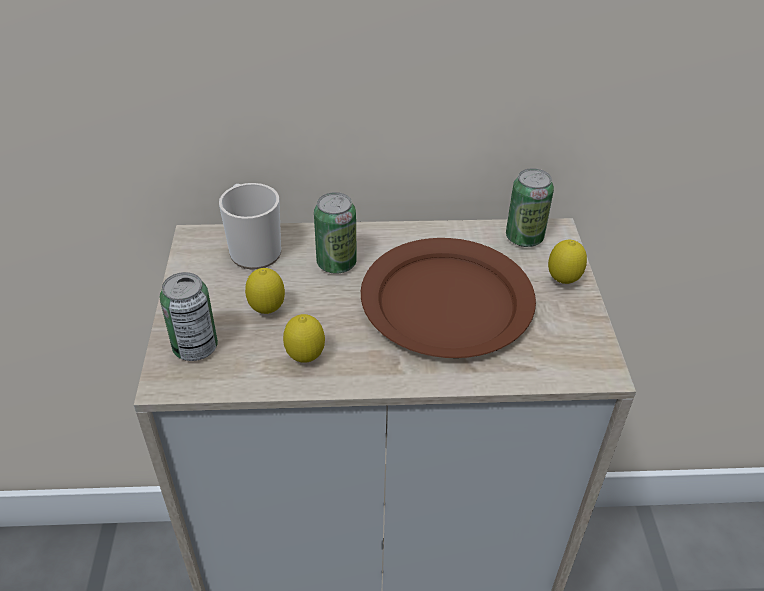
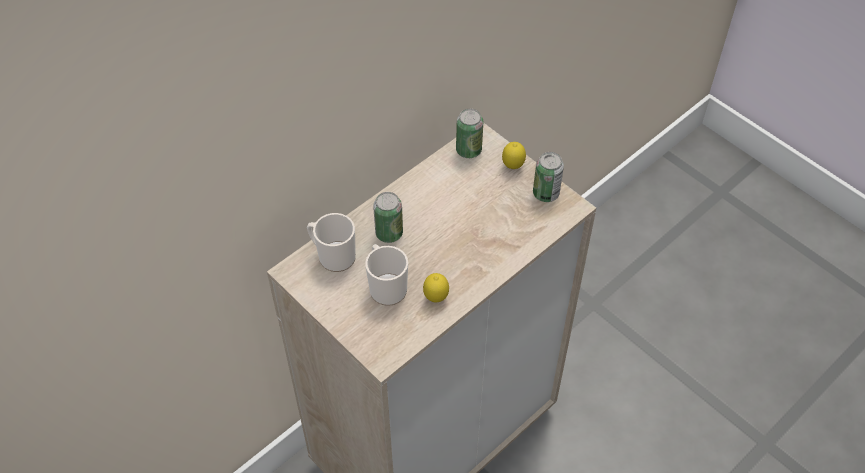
camera: 40 degrees left, 10 degrees up
can [160,272,218,361] -> can moved to [533,152,564,202]
lemon [245,268,285,314] -> mug [365,244,408,306]
brown plate [361,238,536,358] -> none

